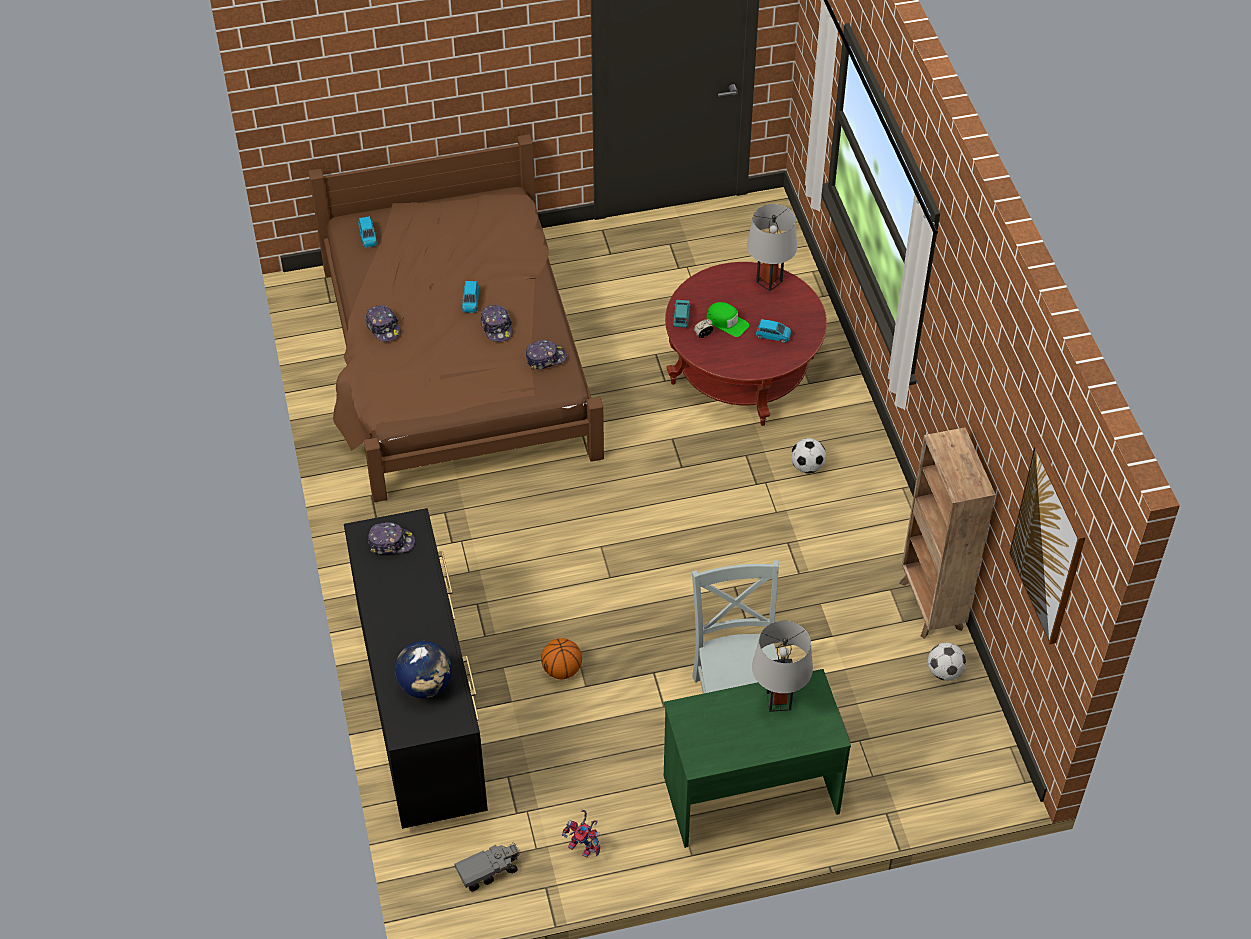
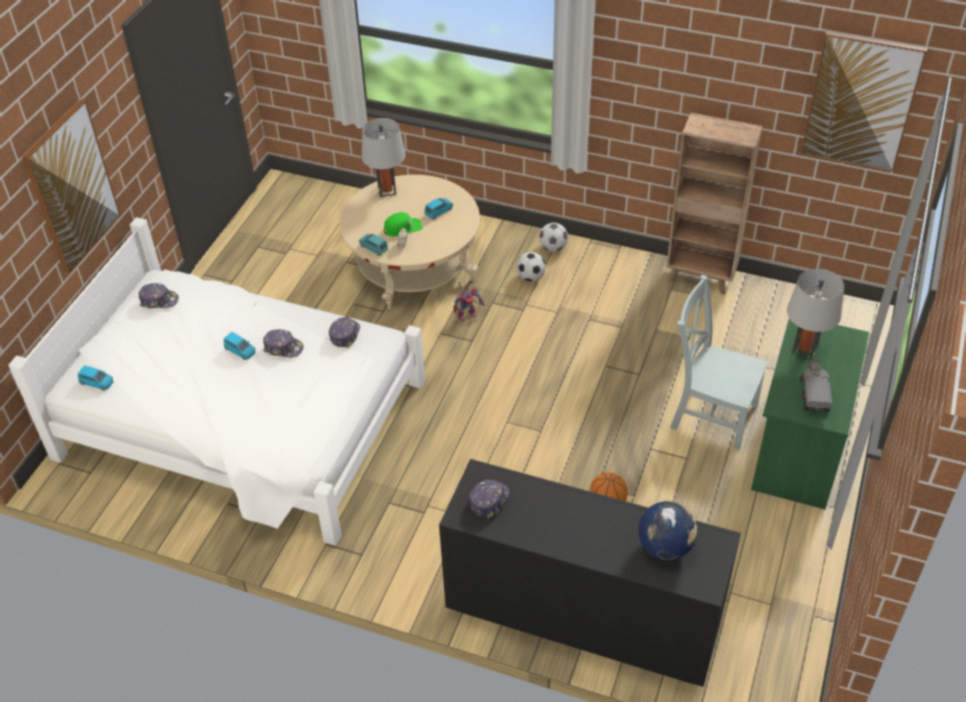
camera: 55 degrees left, 5 degrees down
brown bed [308,134,604,502] -> white bed [9,217,425,546]
cap [366,305,400,342] -> cap moved to [139,283,179,308]
toy truck [455,842,521,892] -> toy truck moved to [800,360,832,412]
toy robot [562,810,600,858] -> toy robot moved to [453,281,485,321]
red coffee table [665,262,827,426] -> beige coffee table [339,175,480,309]
football [928,642,966,681] -> football moved to [539,223,568,252]
none -> picture [22,99,121,274]

